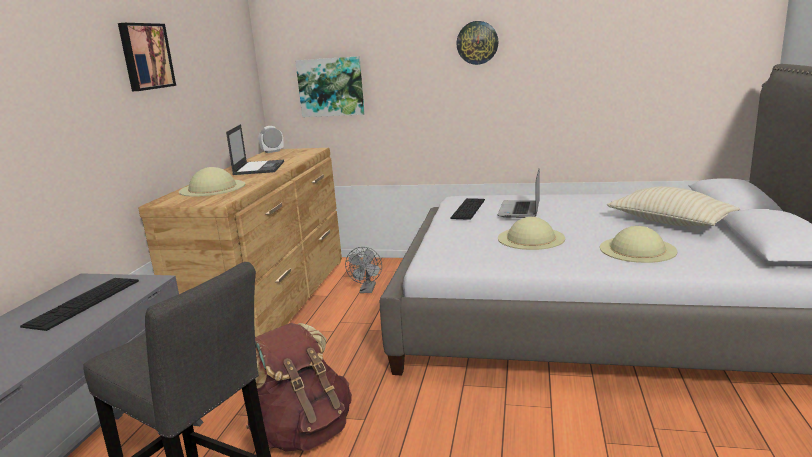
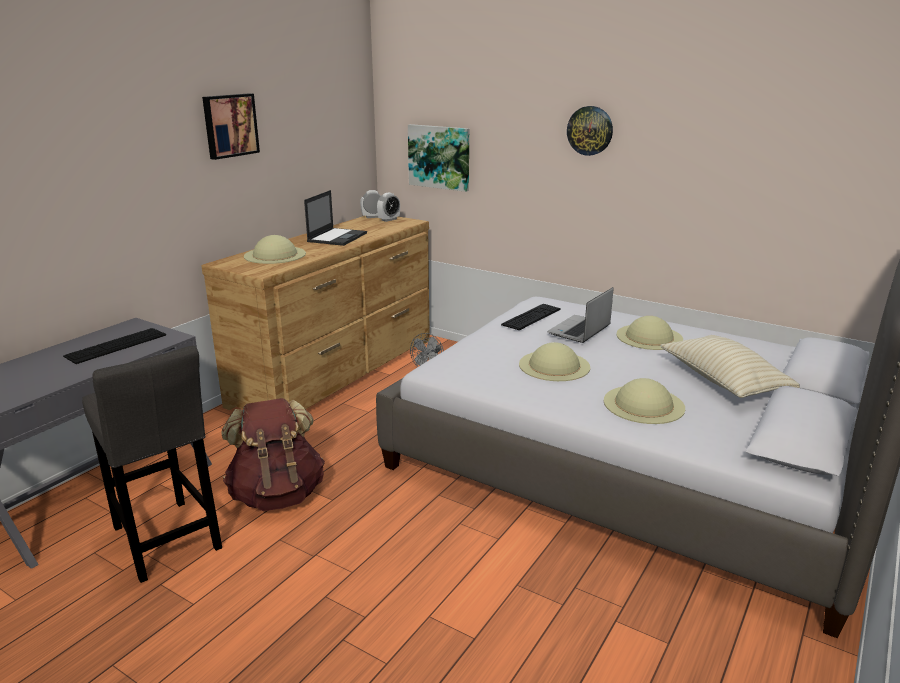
camera: 20 degrees right, 5 degrees up
none -> alarm clock [377,193,400,222]
none -> beige hat [616,316,683,350]

